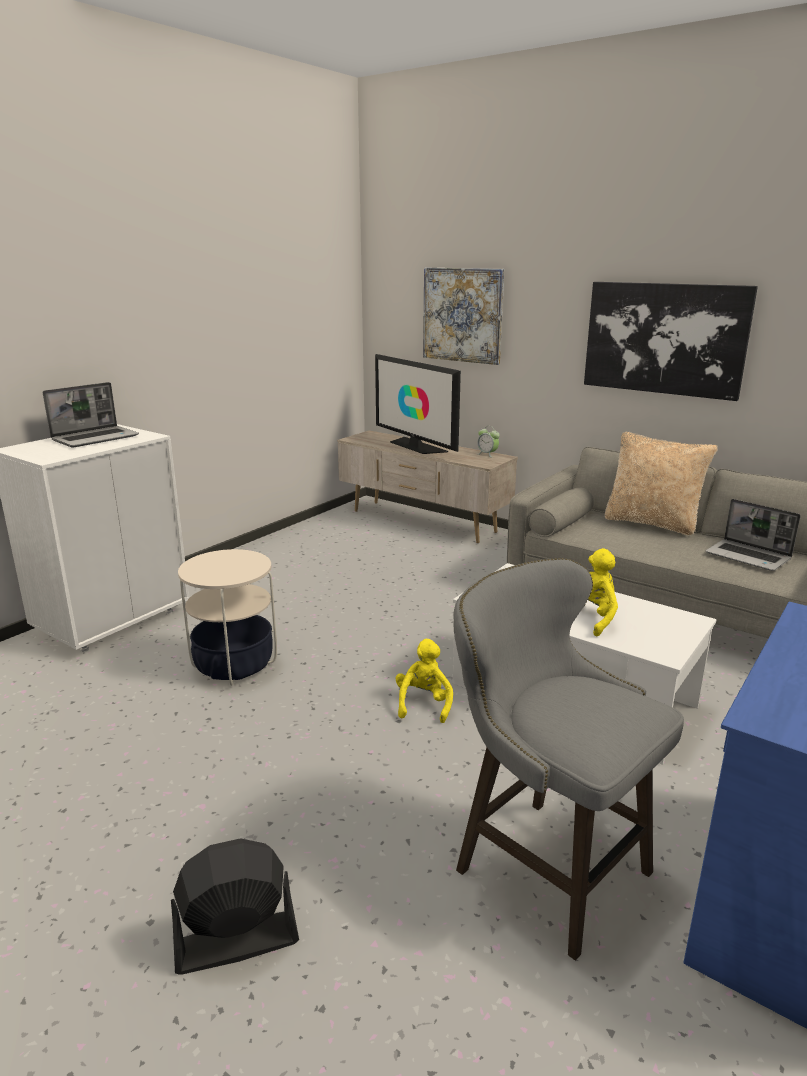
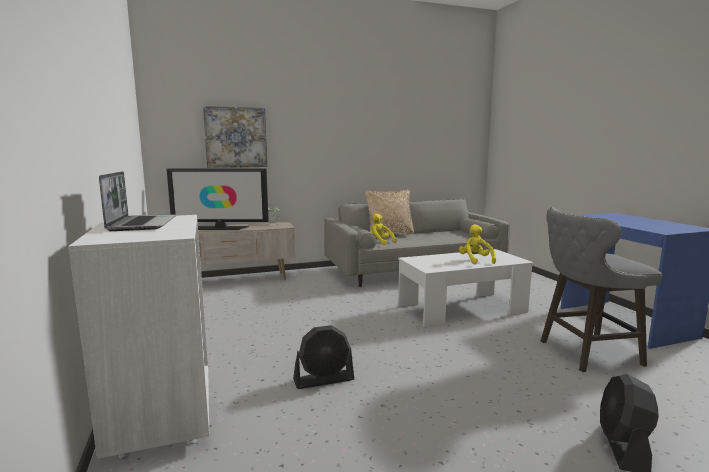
camera: 55 degrees left, 10 degrees down
beige side table [178,549,277,686] -> black fan [293,325,354,389]
yellow plush toy [396,639,453,723] -> yellow plush toy moved to [370,213,397,245]
picture [584,282,758,401] -> none
laptop [705,499,801,571] -> none

